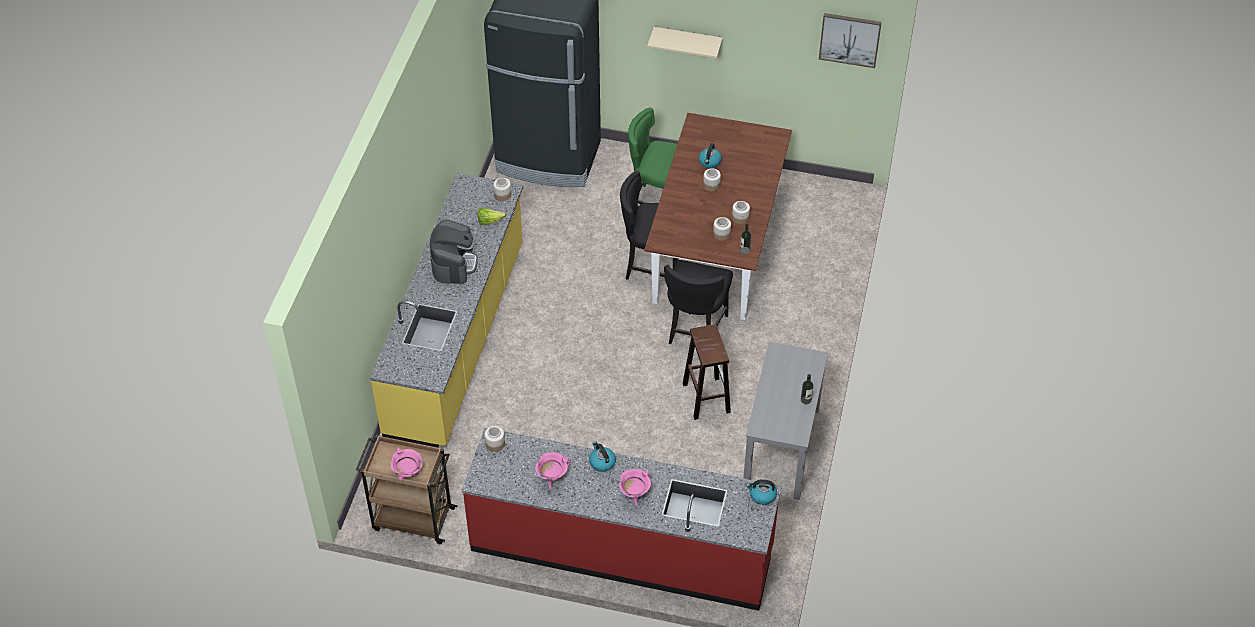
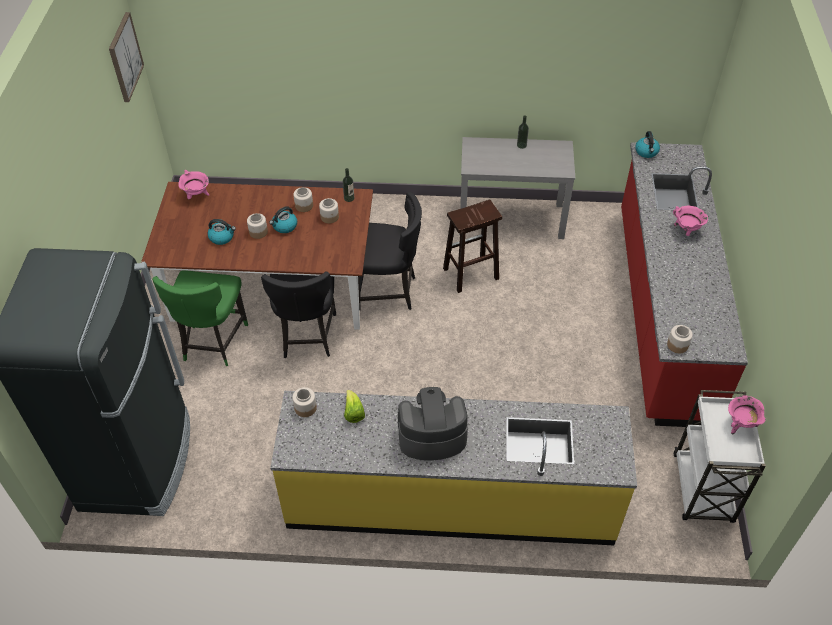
camera: 100 degrees left, 0 degrees up
brown cart [356,435,458,544] -> white cart [674,390,766,523]
pink cooking pot [535,452,570,489] -> pink cooking pot moved to [178,170,210,199]
kettle [589,441,616,472] -> kettle moved to [269,206,297,233]
beige shelf [647,27,723,58] -> none

